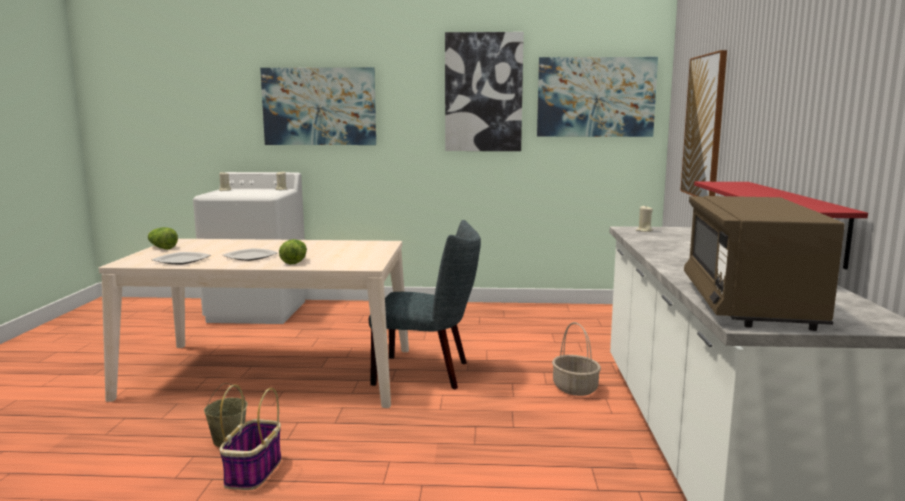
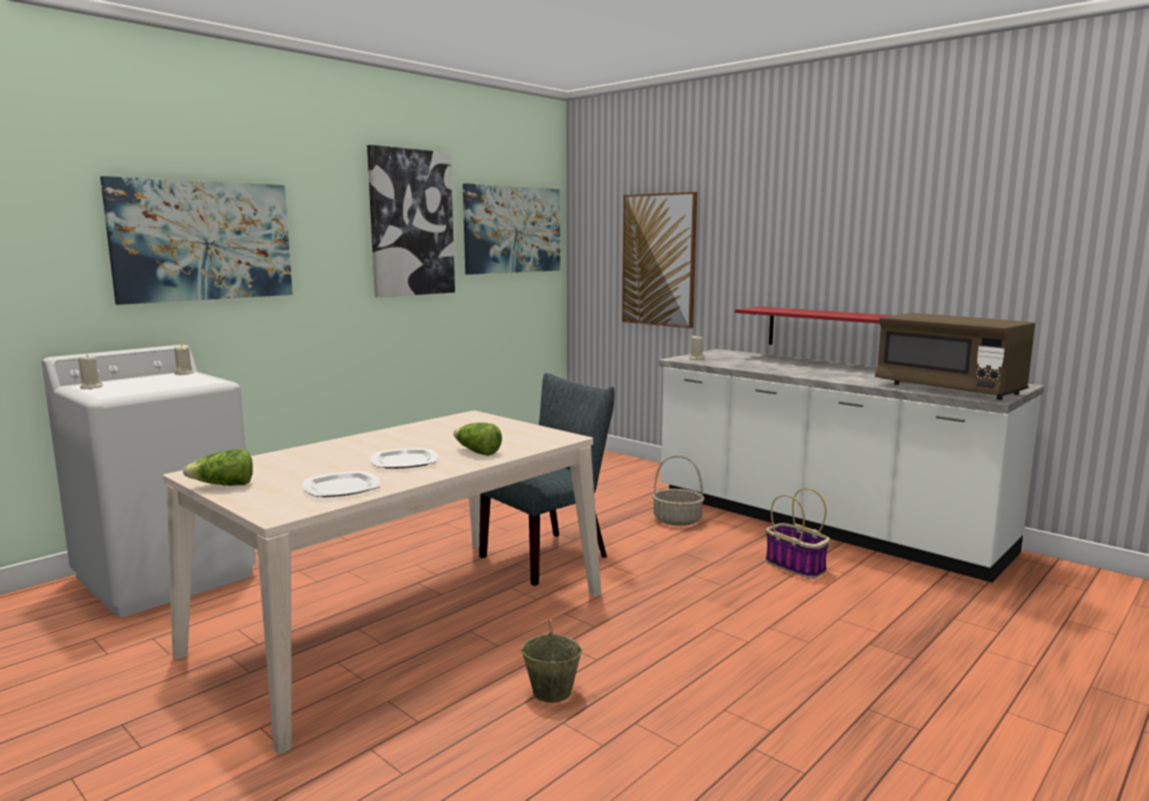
camera: 50 degrees left, 0 degrees up
basket [219,385,281,490] -> basket moved to [766,488,830,579]

